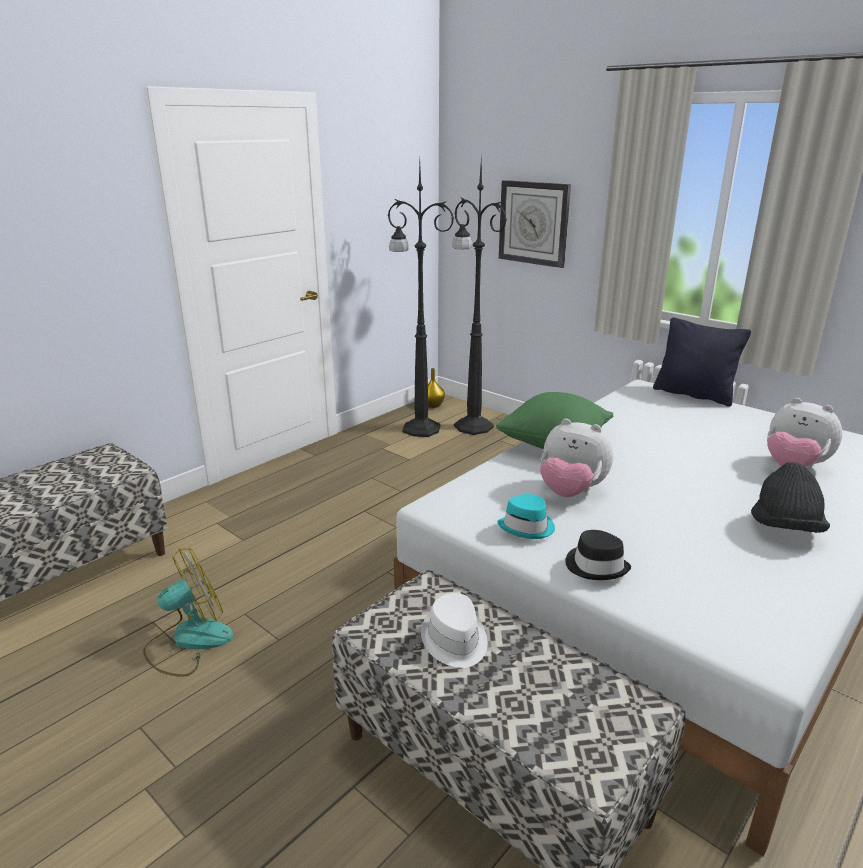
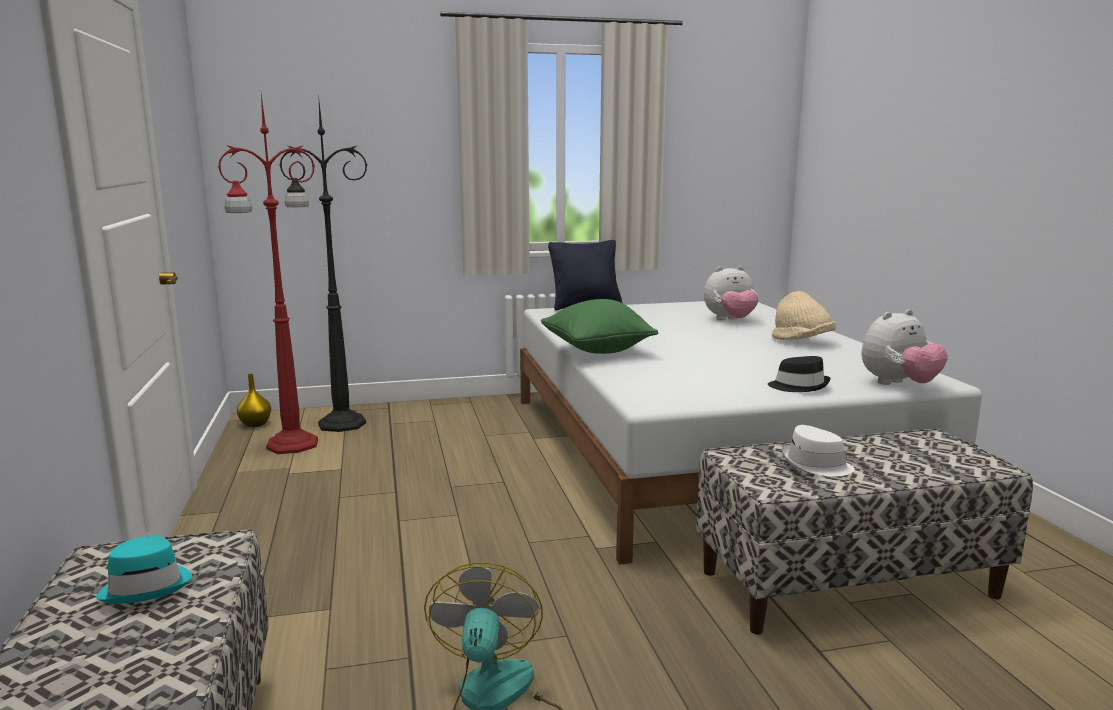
camera: 55 degrees left, 10 degrees down
black floor lamp [388,163,454,437] -> red floor lamp [218,94,318,454]
turquoise hat [497,494,555,539] -> turquoise hat moved to [96,536,192,604]
wall clock [499,180,571,268] -> none
plush toy [540,419,613,497] -> plush toy moved to [862,309,948,385]
black hat [751,462,830,533] -> beige hat [772,291,836,340]

